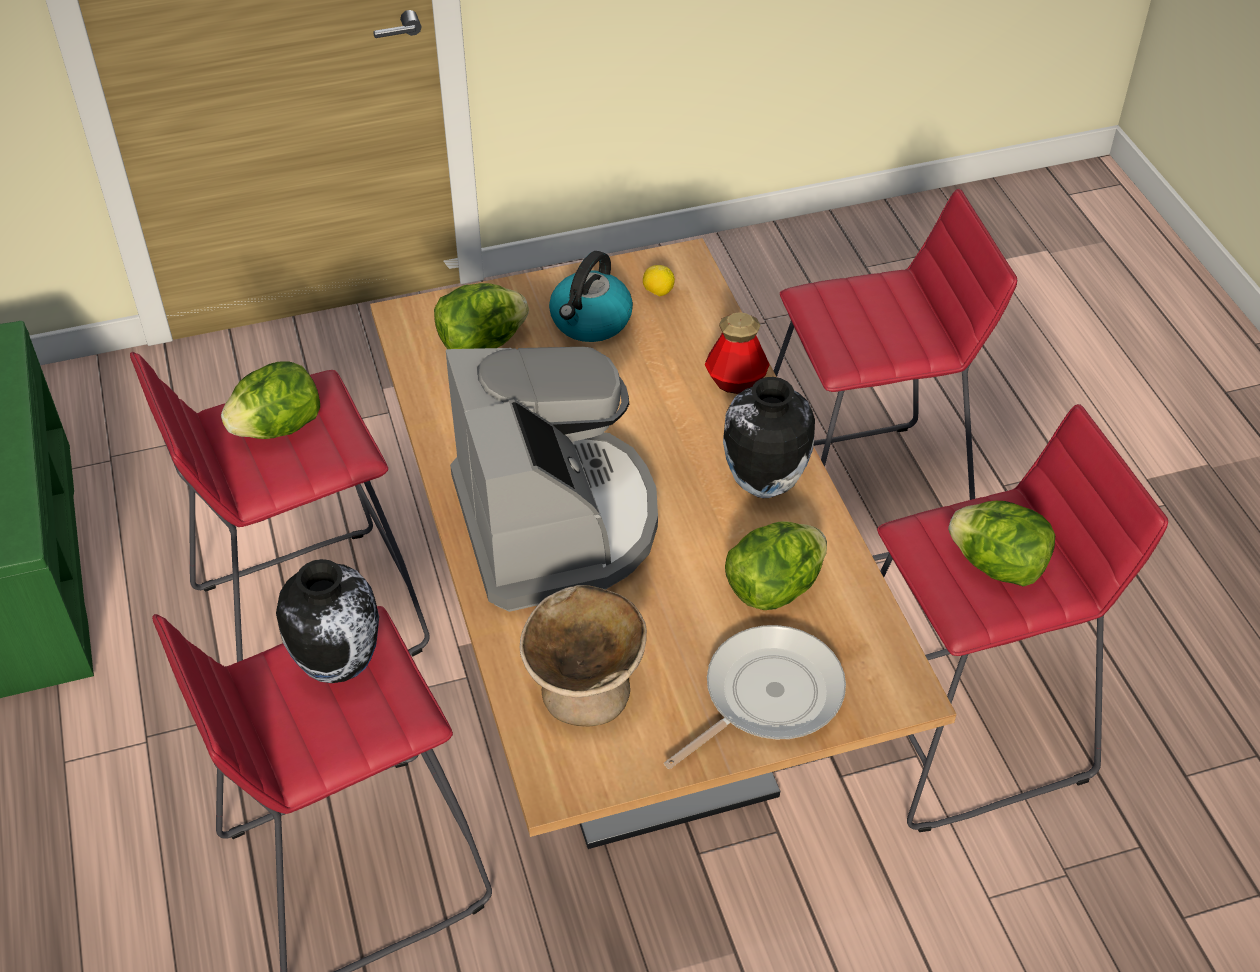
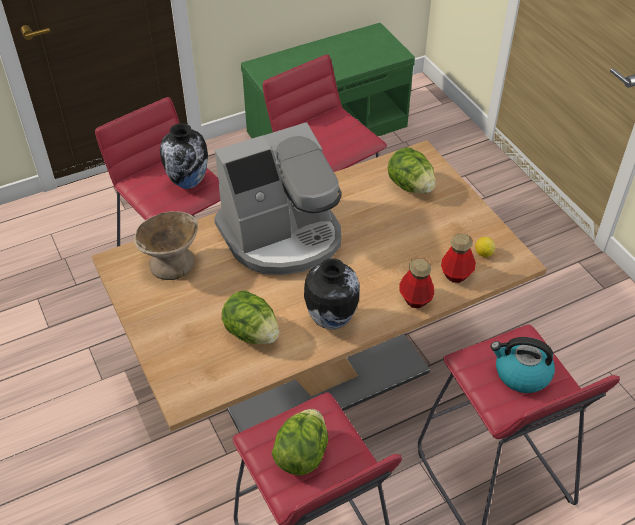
camera: 80 degrees right, 0 degrees up
lettuce [221,362,320,439] -> none
kettle [549,251,633,342] -> kettle moved to [491,337,555,393]
frying pan [664,625,846,769] -> none
none -> bottle [441,233,476,283]

